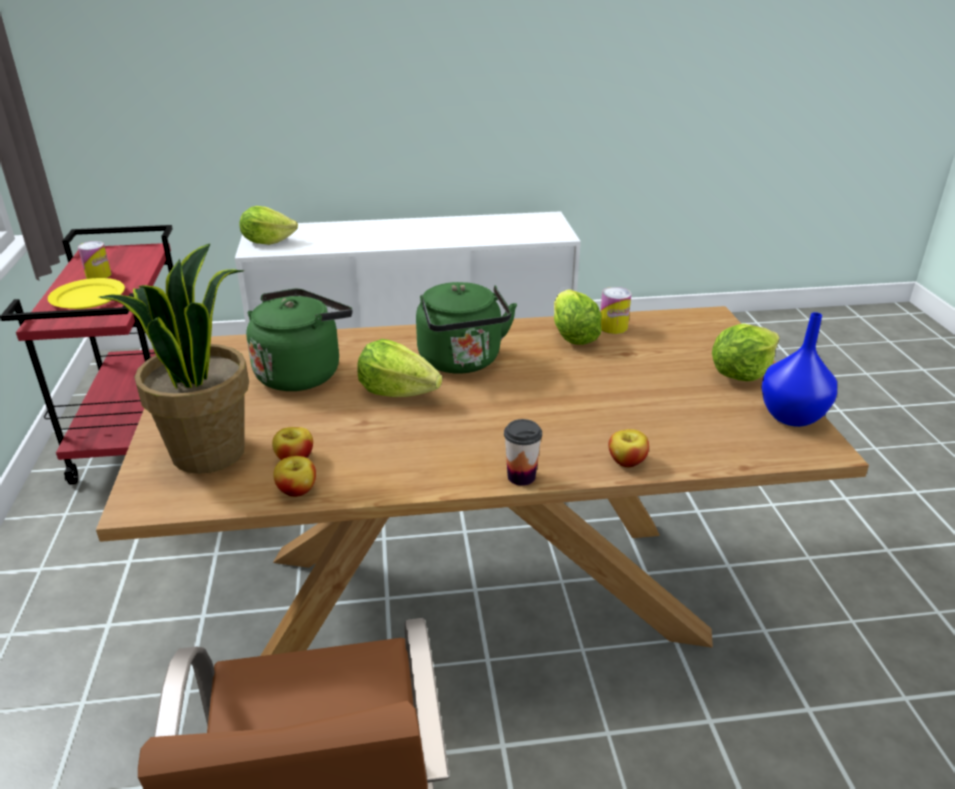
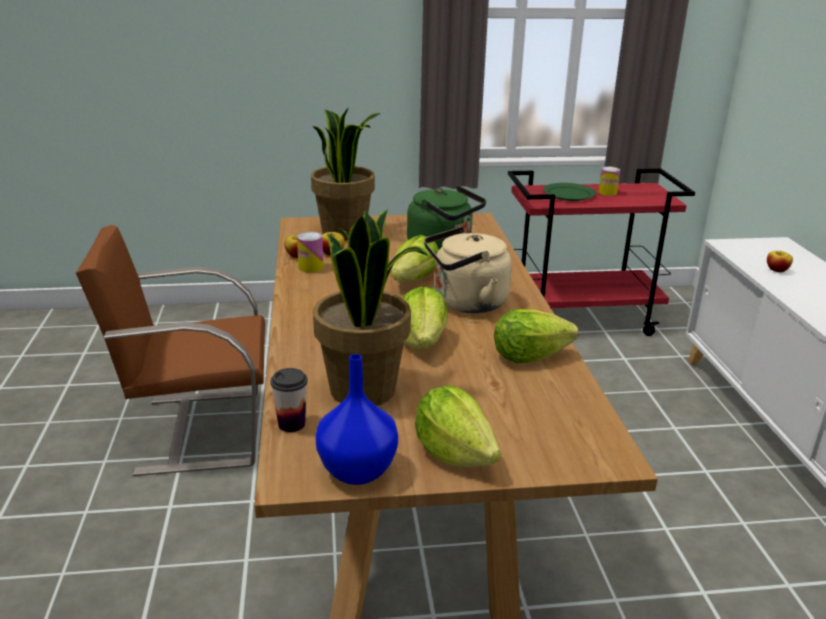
camera: 90 degrees right, 5 degrees down
yellow plate [48,278,125,309] -> green plate [543,183,596,201]
lettuce [239,206,298,245] -> lettuce moved to [403,286,448,349]
green kettle [416,282,517,374] -> beige kettle [424,227,512,313]
cup [504,419,542,486] -> cup moved to [271,368,308,432]
can [600,287,631,334] -> can moved to [297,232,324,272]
apple [608,429,649,467] -> apple moved to [767,251,793,272]
none -> potted plant [313,209,428,406]

